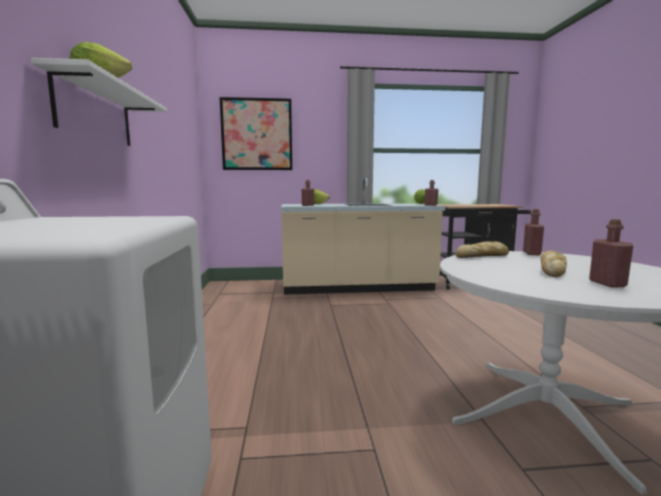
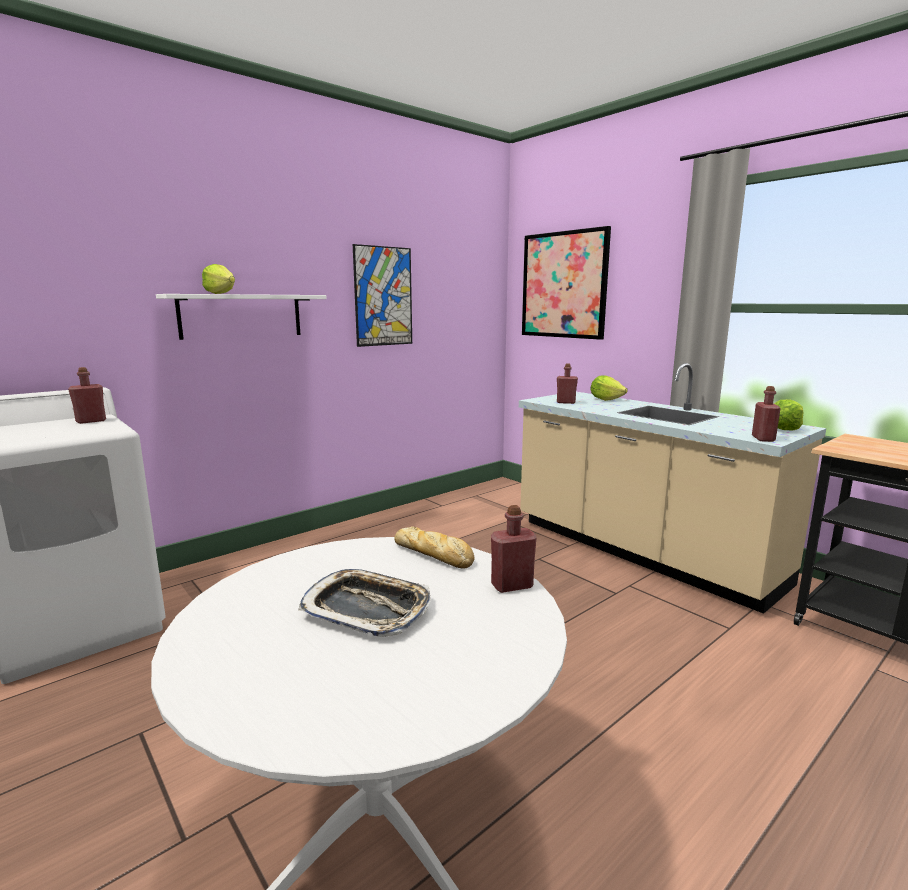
camera: 55 degrees right, 5 degrees up
bread [541,251,567,277] -> tray [298,569,431,637]
red bottle [589,219,634,287] -> red bottle moved to [68,367,106,424]
none -> picture [353,244,412,347]

